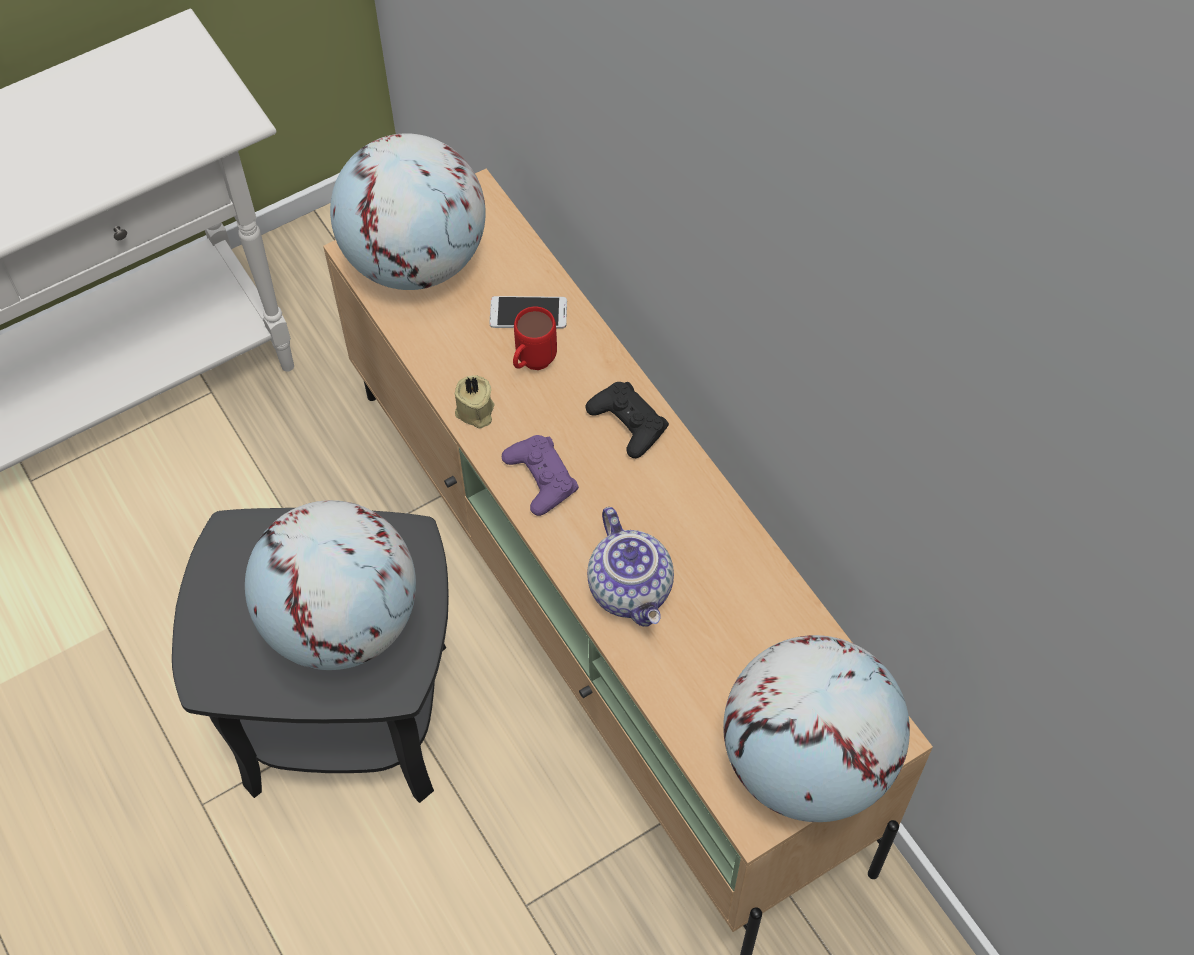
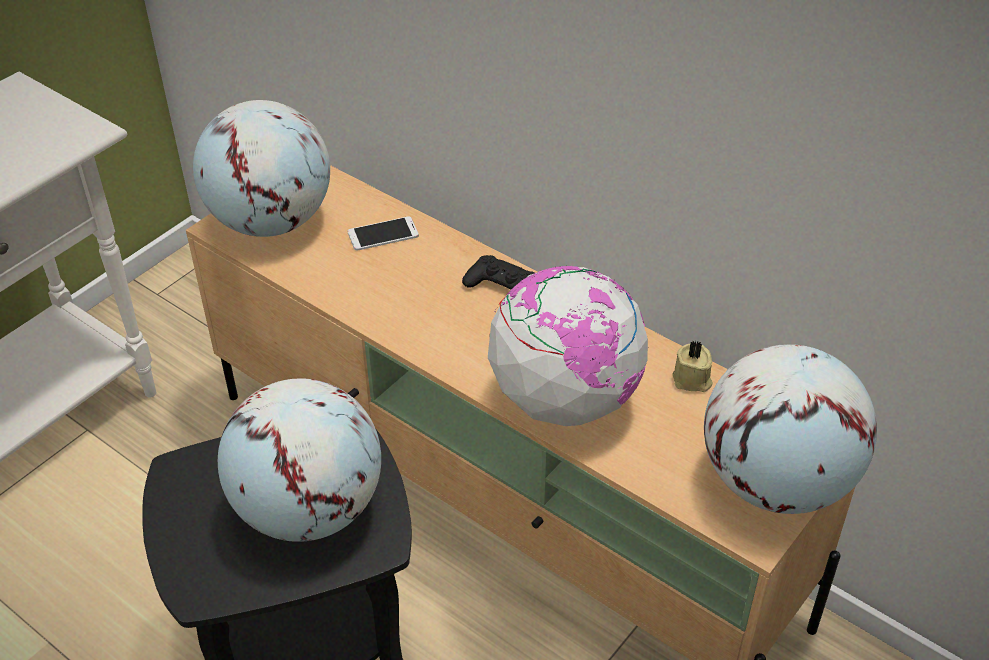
camera: 20 degrees left, 15 degrees down
beige candle [454,375,495,429] -> beige candle moved to [672,340,713,392]
purple game controller [502,435,579,516] -> none
red mug [513,306,557,370] -> none
teapot [587,507,674,627] -> globe [488,266,649,426]

